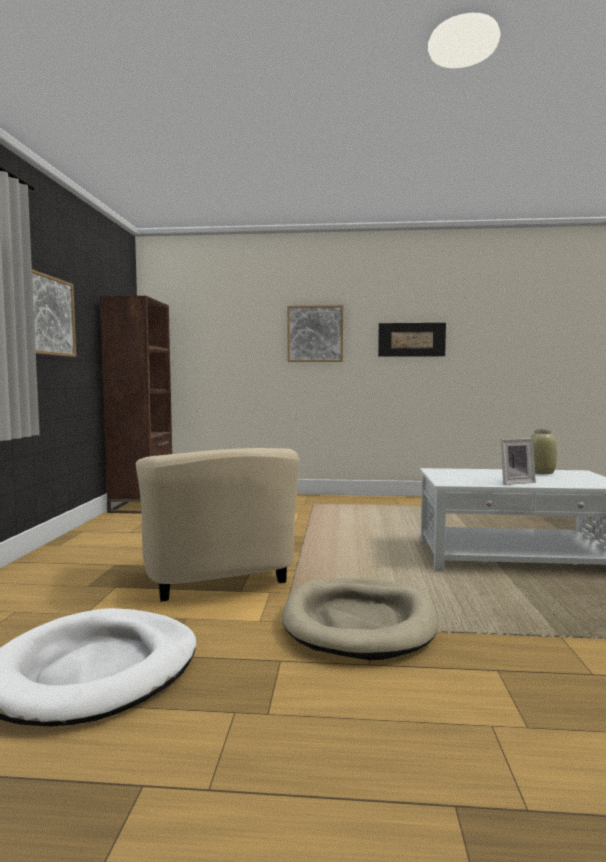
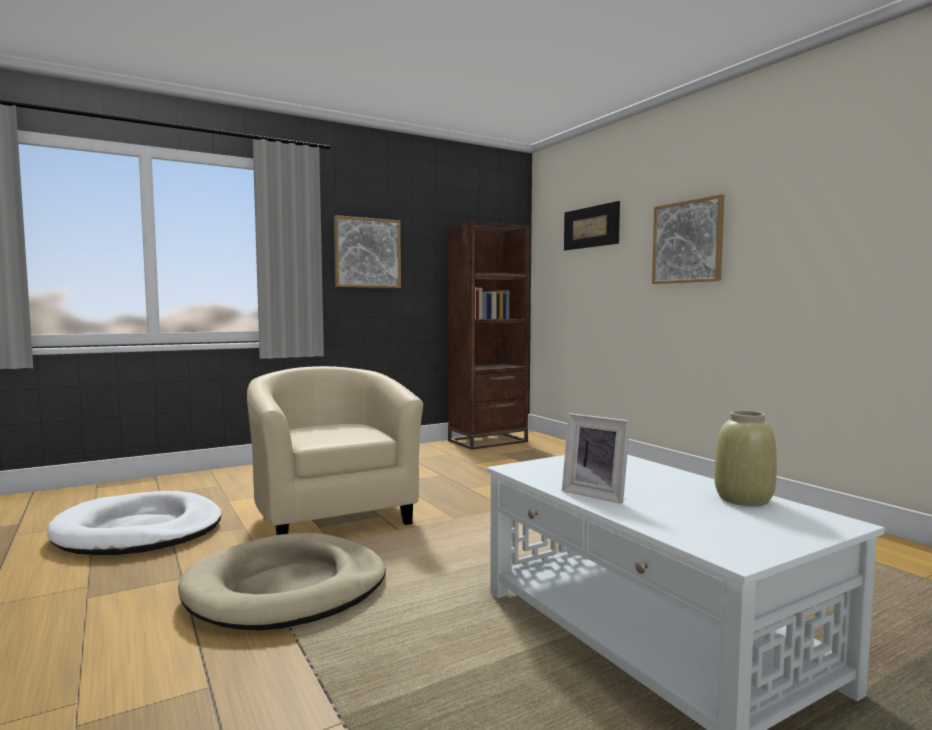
camera: 55 degrees right, 0 degrees up
beige armchair [136,448,299,602] -> beige armchair turned 120 degrees clockwise [247,366,423,535]
picture [378,323,446,357] -> picture moved to [564,201,620,250]

